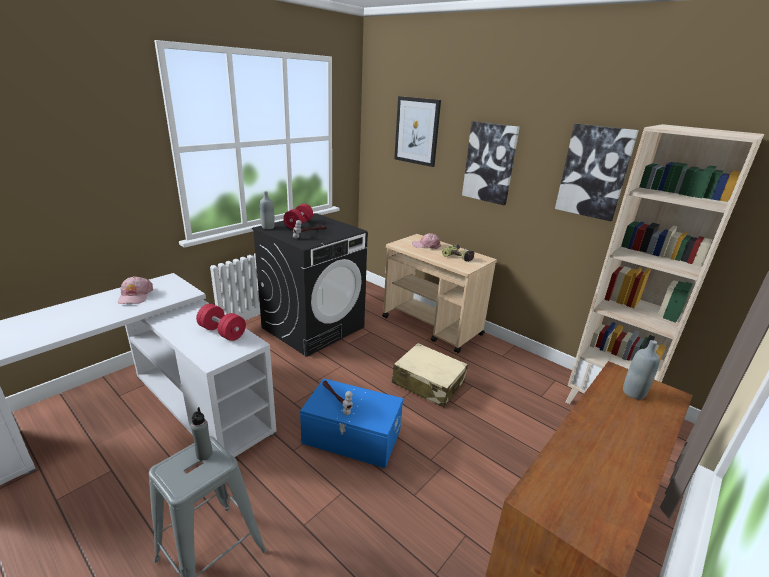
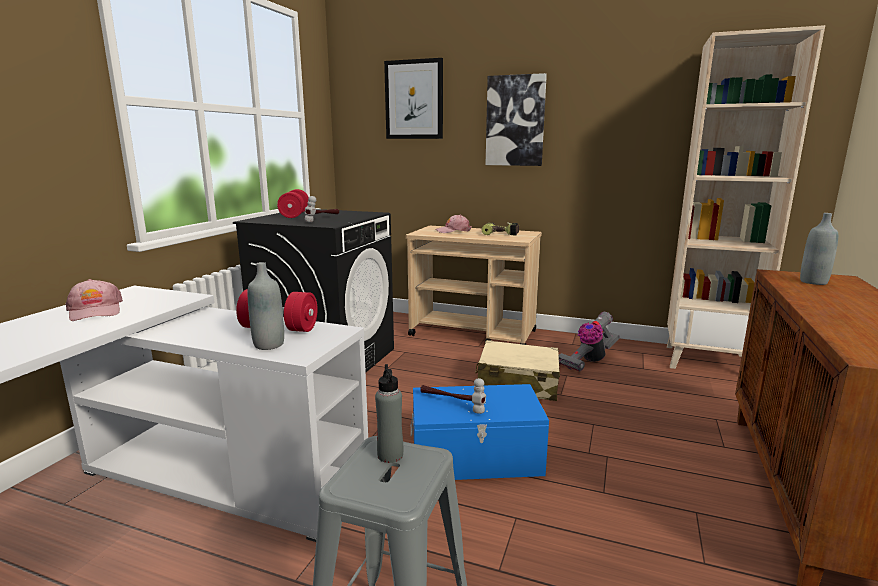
camera: 20 degrees left, 10 degrees down
grey bottle [260,191,275,229] -> grey bottle moved to [248,262,284,350]
picture [555,124,639,221] -> none
none -> vacuum cleaner [559,312,620,372]

